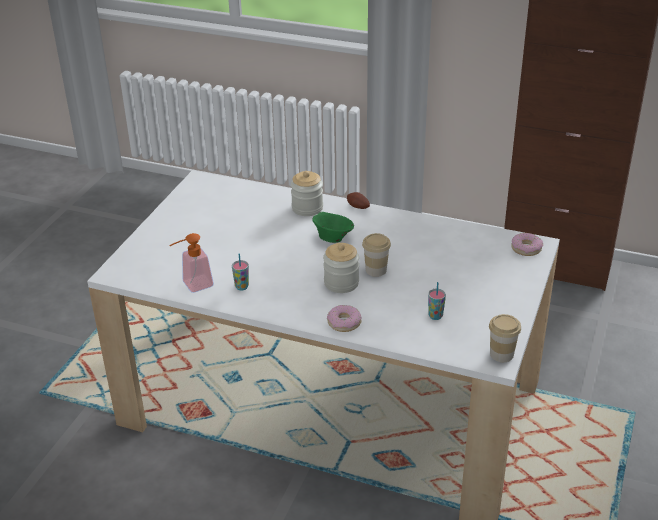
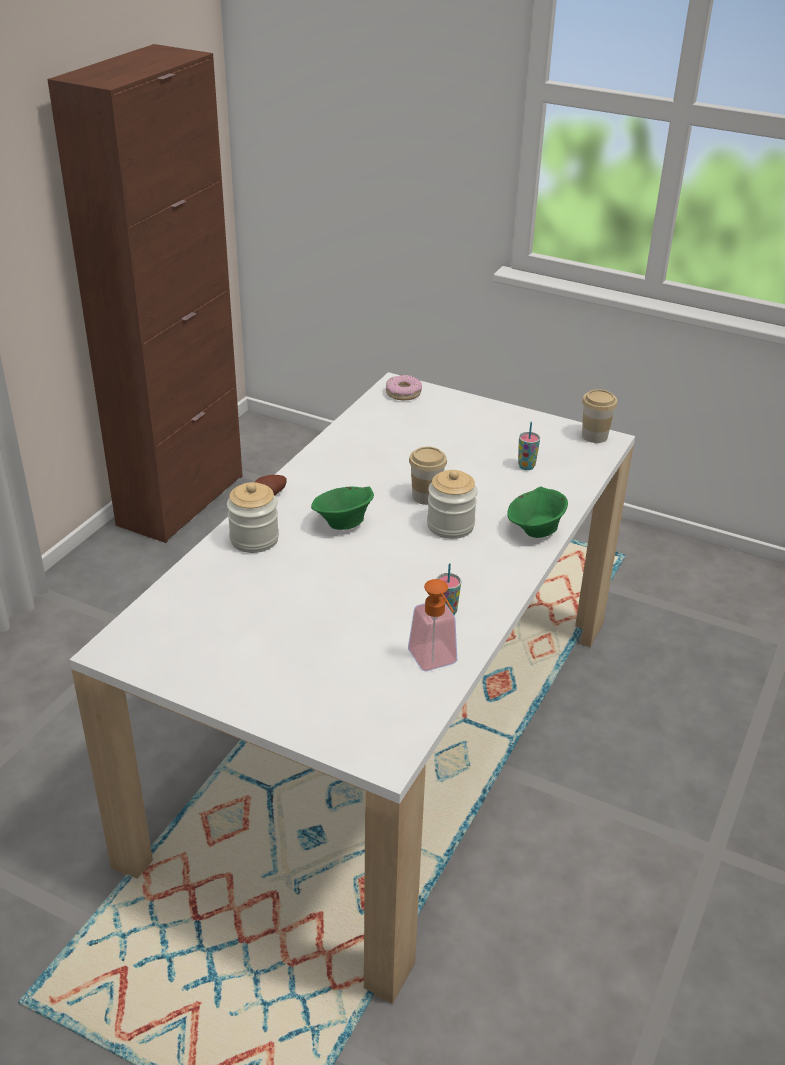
camera: 85 degrees left, 0 degrees up
donut [327,305,362,332] -> green bowl [507,487,568,538]

